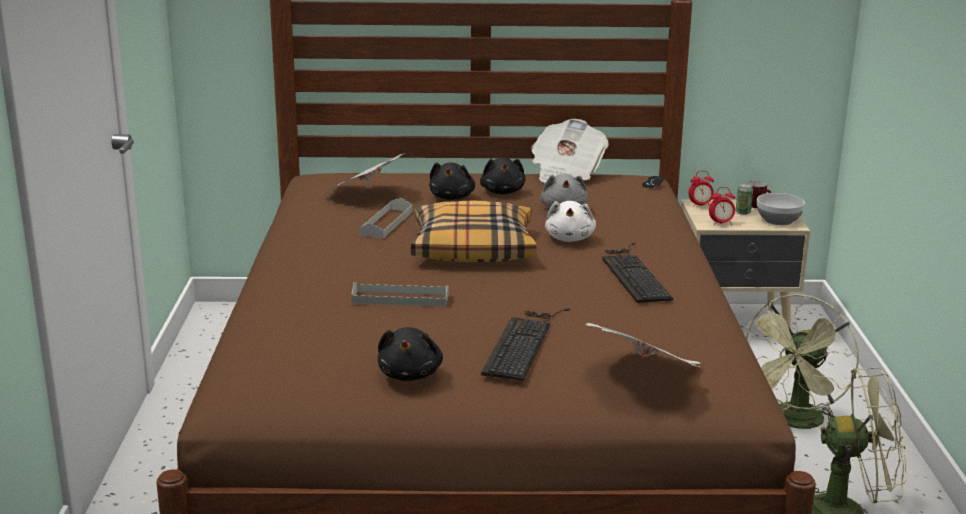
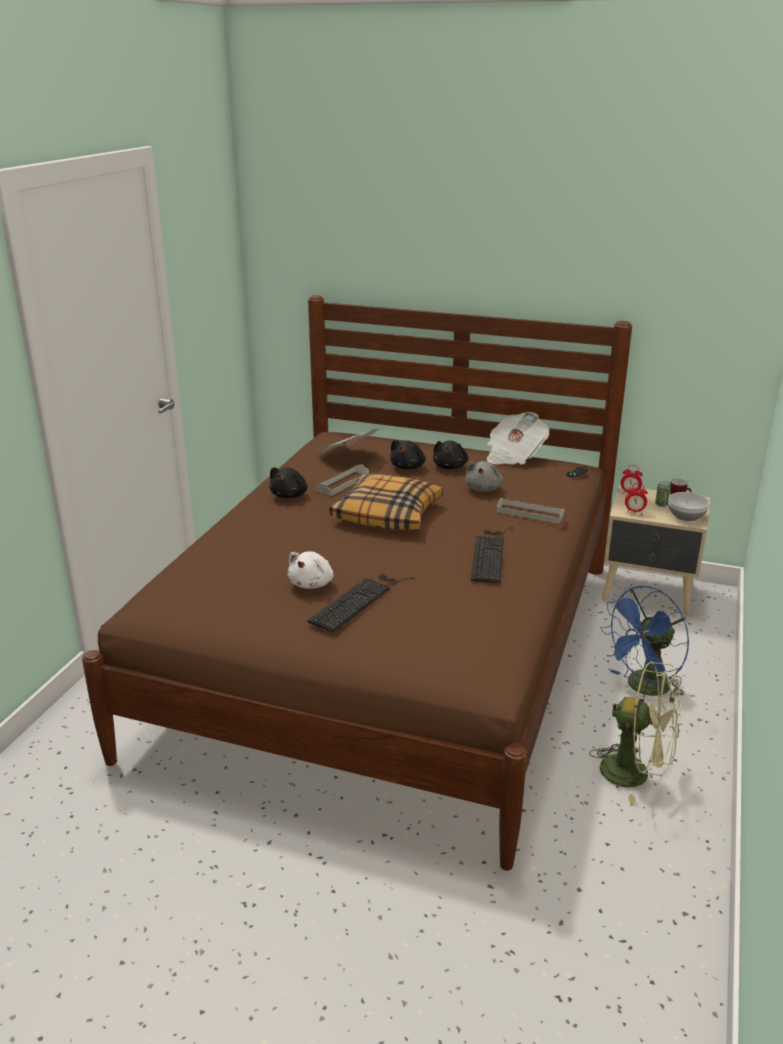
camera: 20 degrees right, 5 degrees up
grey tray [352,282,449,307] -> grey tray moved to [497,498,565,523]
black plush toy [378,327,443,381] -> black plush toy moved to [269,467,308,498]
white plush toy [545,201,596,242] -> white plush toy moved to [288,551,334,589]
newspaper [586,323,700,367] -> none
green fan [745,294,859,429] -> blue fan [600,586,689,703]

